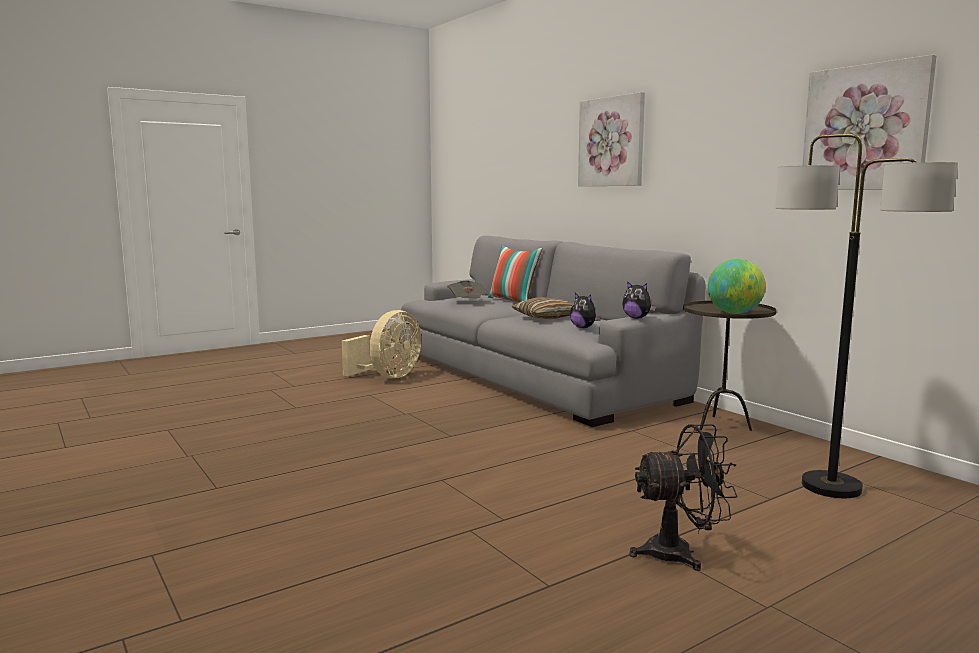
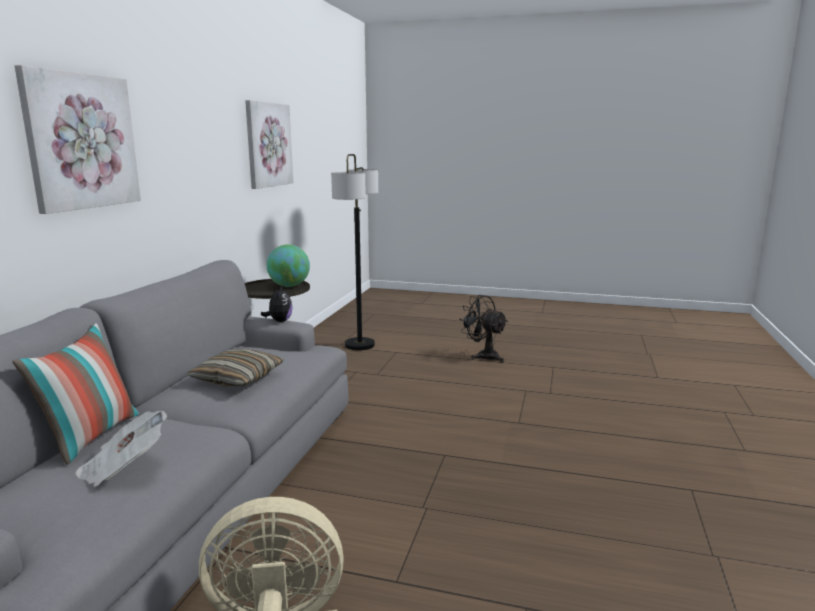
camera: 130 degrees left, 5 degrees up
plush toy [570,293,601,328] -> none

